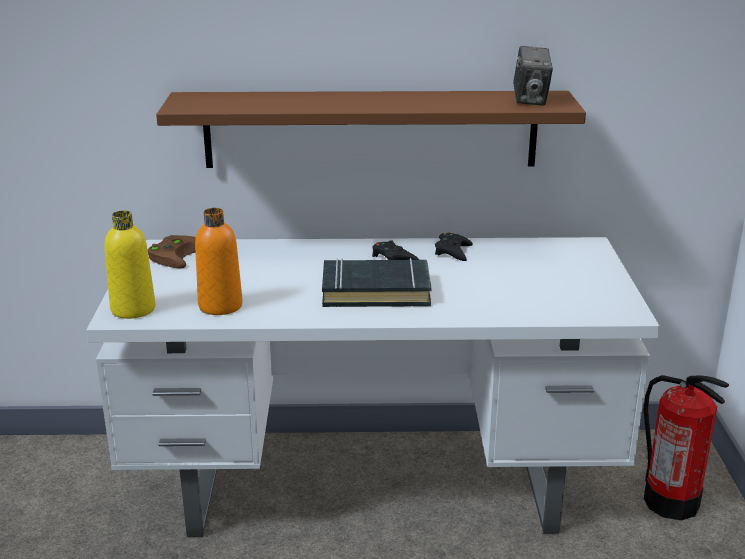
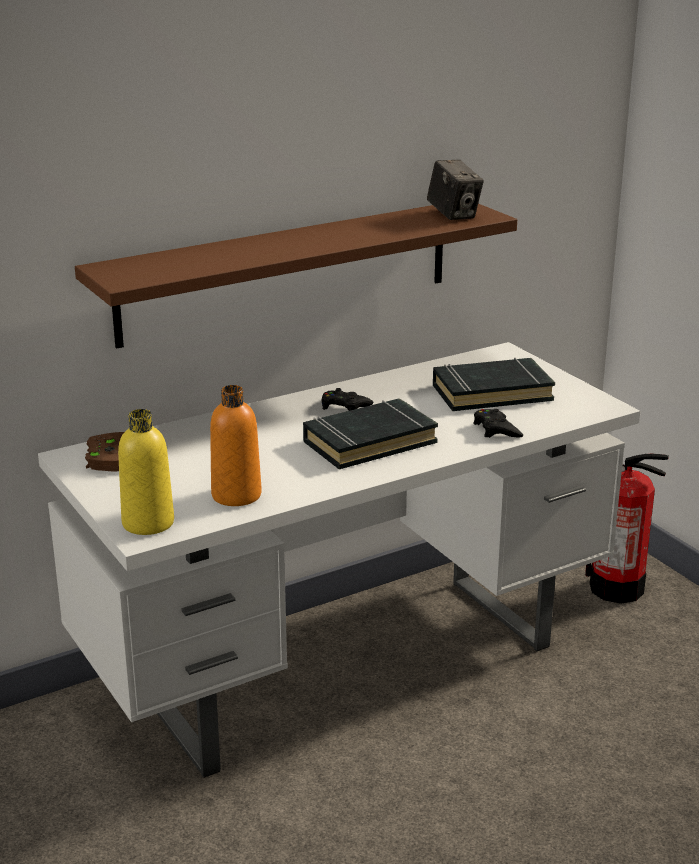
camera: 30 degrees left, 0 degrees up
black game controller [435,232,473,261] -> black game controller moved to [473,409,523,438]
none -> black book [433,358,555,411]

